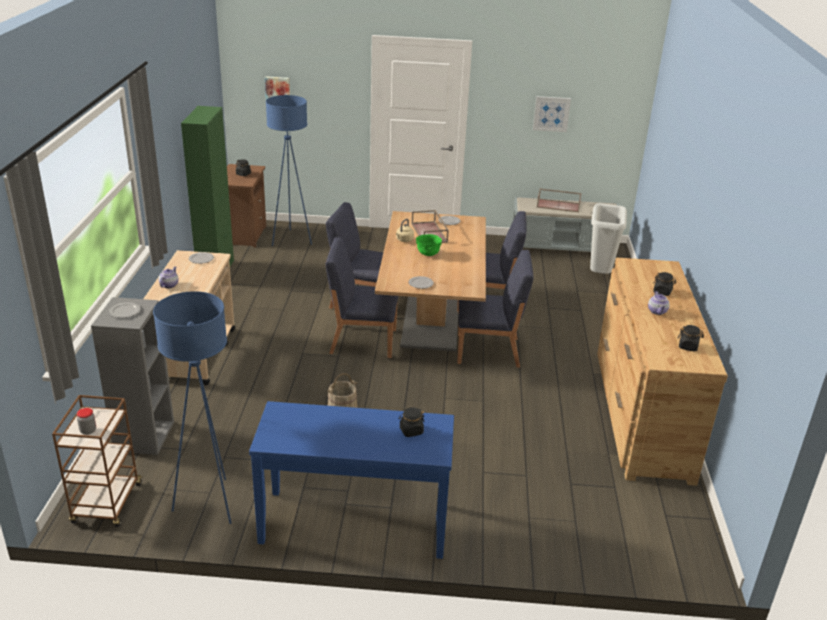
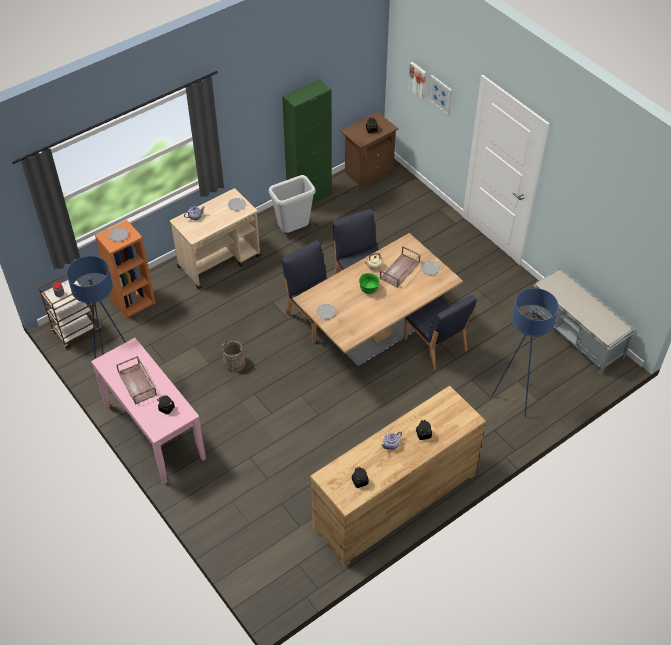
camera: 50 degrees right, 20 degrees up
grey bookcase [91,297,174,455] -> orange bookcase [95,220,156,318]
blue console table [249,401,454,559] -> pink console table [91,338,206,484]
blue floor lamp [266,95,312,246] -> blue floor lamp moved to [491,288,559,417]
blue chair [457,250,533,368] -> none
picture [533,96,571,132] -> picture moved to [428,75,452,115]
brown tray [537,189,582,212] -> brown tray moved to [116,356,157,405]
grey trash can [590,203,627,274] -> grey trash can moved to [269,175,316,233]

